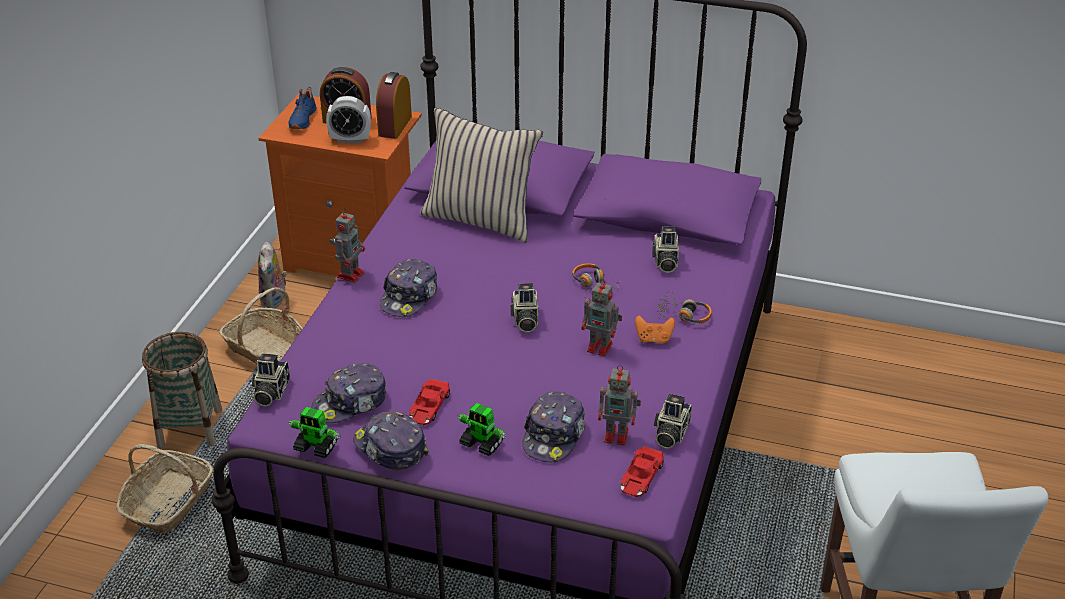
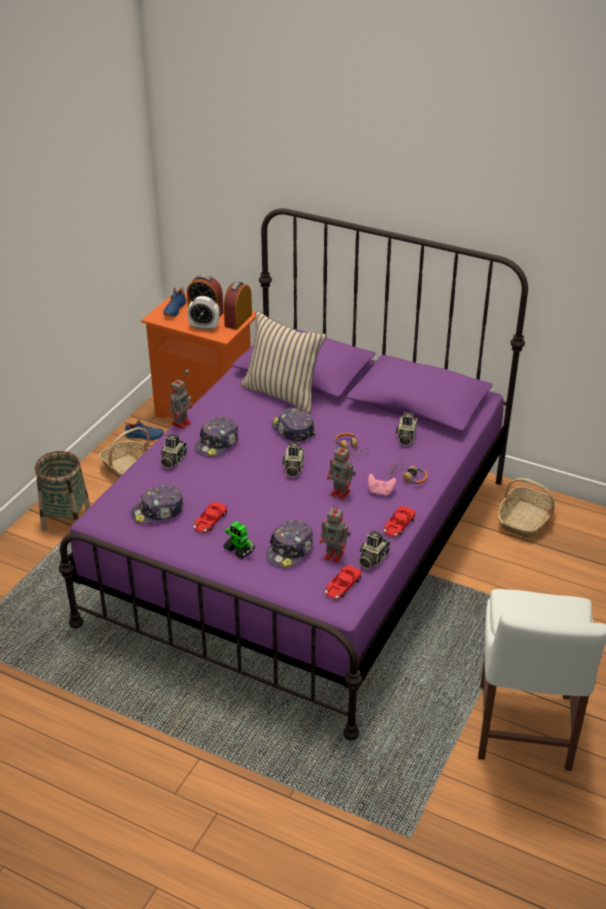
camera: 10 degrees right, 0 degrees up
basket [116,444,213,533] -> basket moved to [498,478,556,538]
camera [252,354,290,406] -> camera moved to [160,434,187,468]
plush toy [258,242,287,309] -> blue shoe [124,419,164,441]
toy robot [288,407,340,458] -> none
cap [353,411,429,470] -> cap moved to [272,408,316,442]
orange game controller [635,315,675,344] -> pink game controller [368,474,396,496]
none -> red toy car [384,506,415,537]

